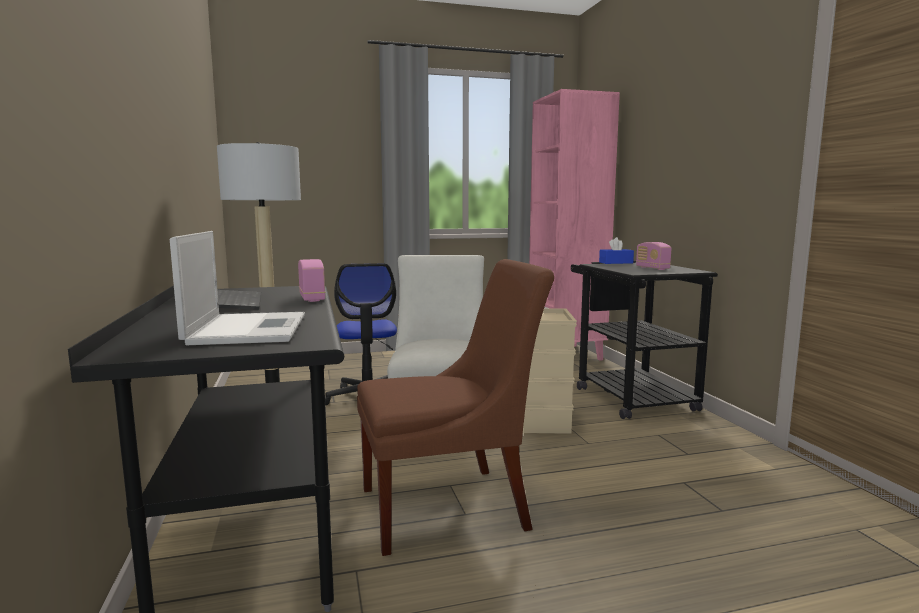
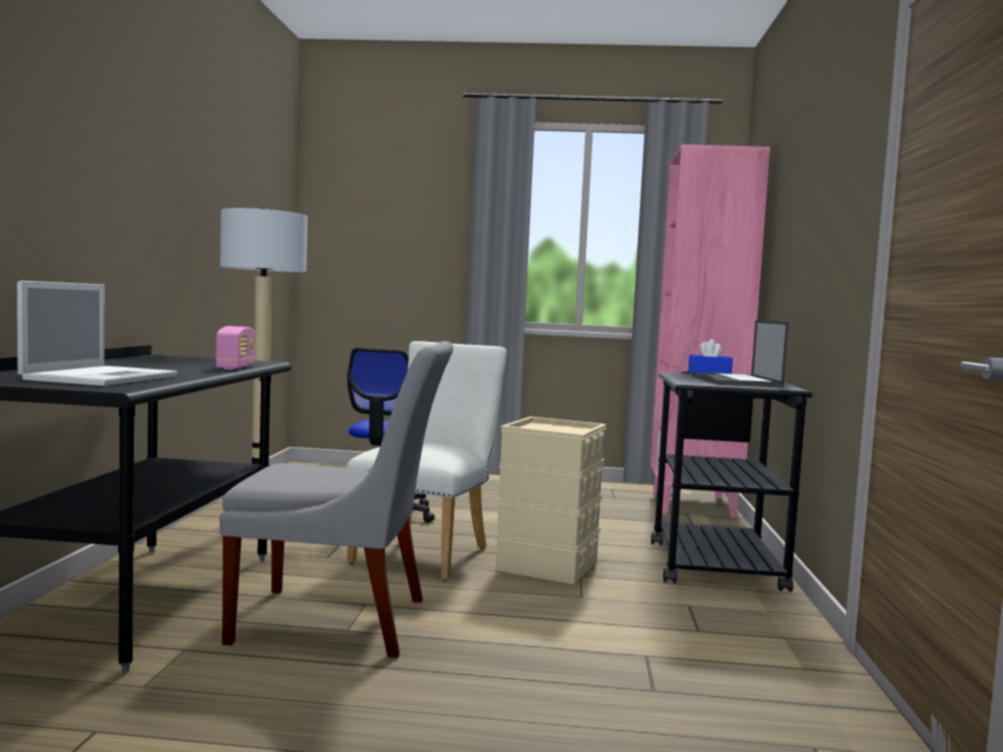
camera: 20 degrees right, 5 degrees down
keyboard [218,290,261,310] -> none
brown chair [357,259,554,556] -> grey chair [220,341,453,658]
radio [636,242,672,270] -> laptop [692,320,789,387]

